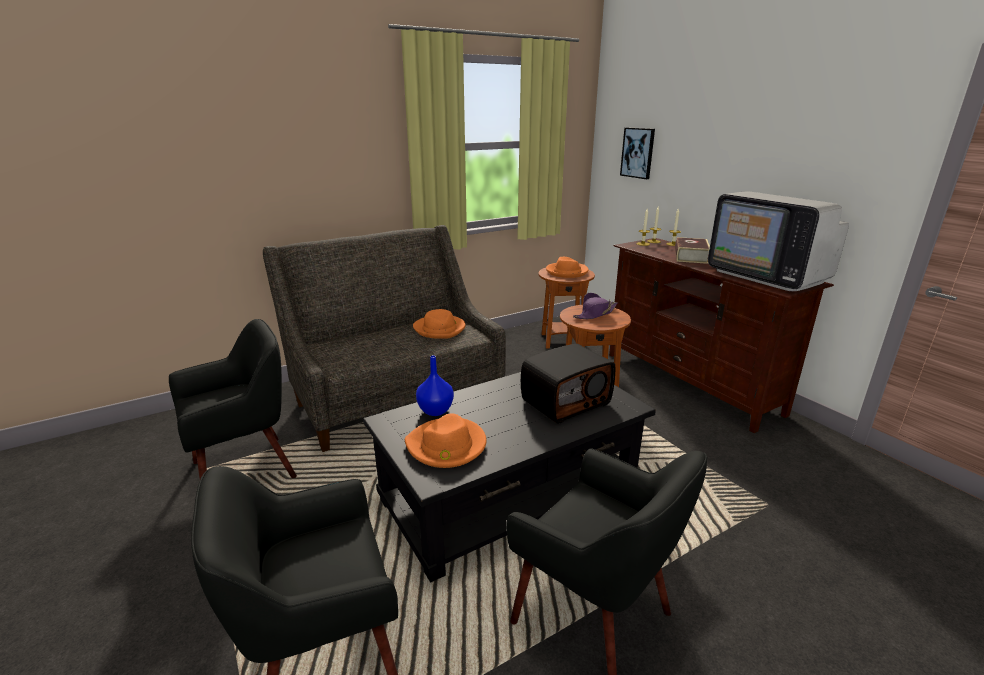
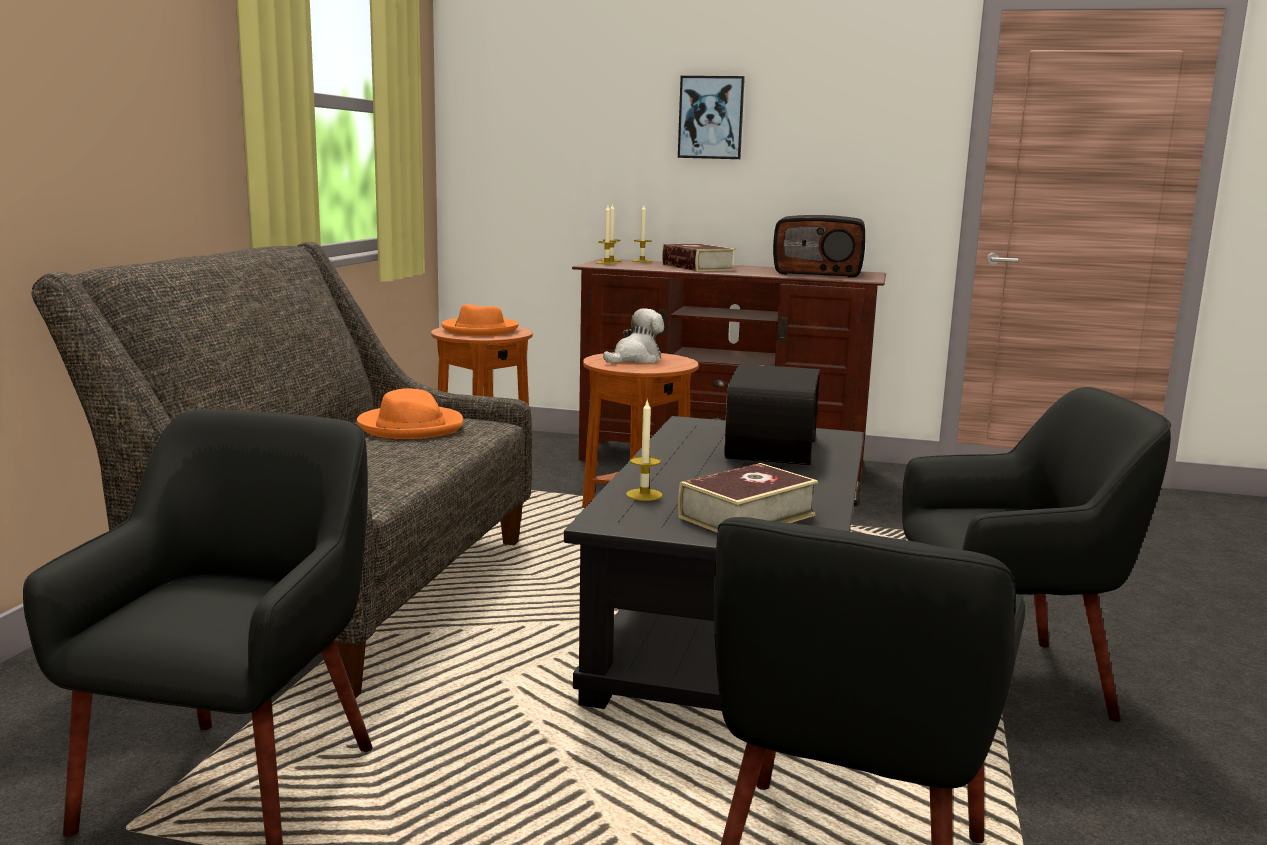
camera: 45 degrees left, 10 degrees down
orange hat [405,414,487,468] -> book [678,463,818,533]
blue vase [416,355,454,416] -> candle [626,401,662,501]
purple hat [573,293,617,319] -> plush toy [603,309,664,363]
picture [620,127,655,179] -> picture moved to [678,76,745,159]
television [708,191,849,291] -> radio [773,215,865,278]

